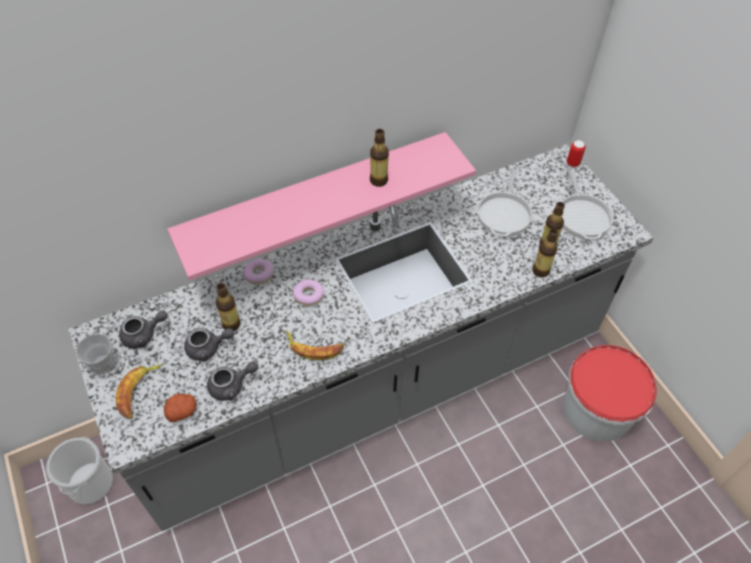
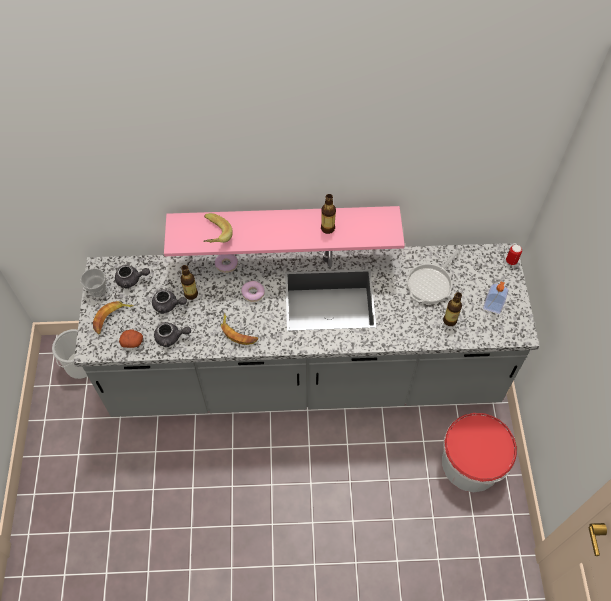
camera: 25 degrees right, 5 degrees up
bottle [533,228,558,277] -> none
frying pan [562,167,614,239] -> soap dispenser [483,281,508,314]
none -> banana [204,213,233,243]

